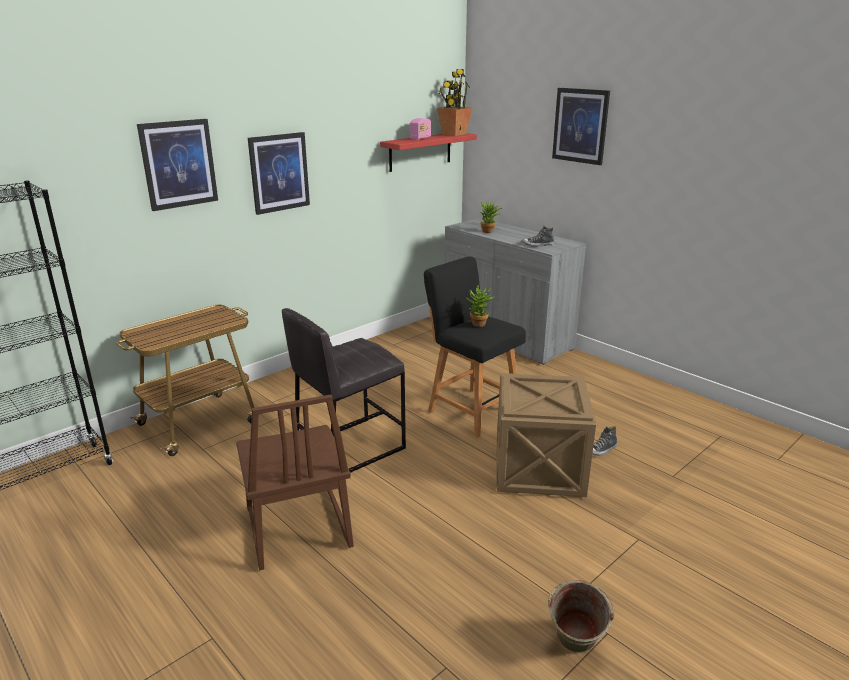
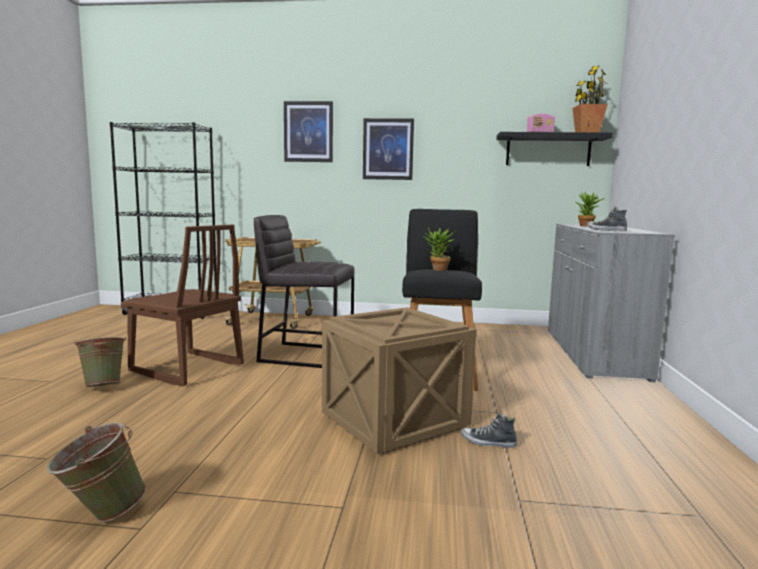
camera: 50 degrees right, 15 degrees down
brown chair [236,394,354,570] -> brown chair turned 90 degrees counterclockwise [121,224,244,386]
red shelf [380,133,477,172] -> black shelf [496,132,612,166]
picture [552,88,610,165] -> none
none -> green bucket [74,336,126,387]

